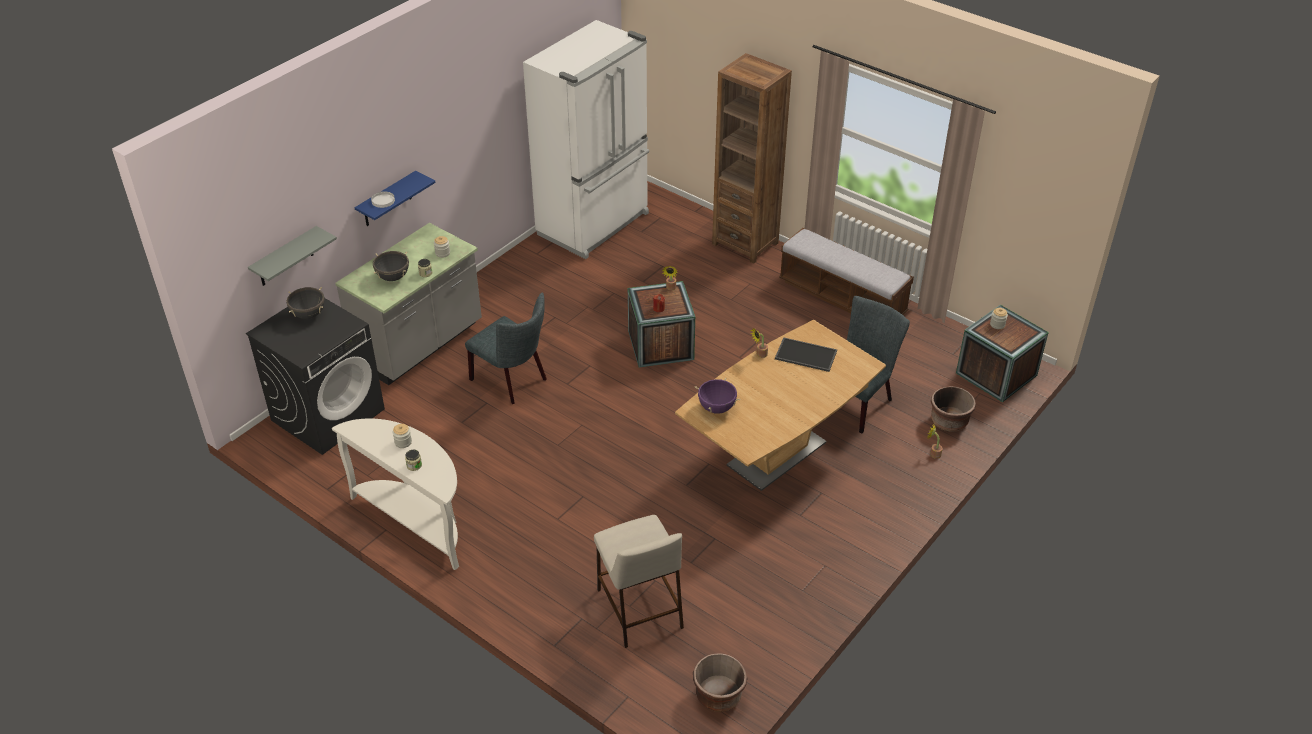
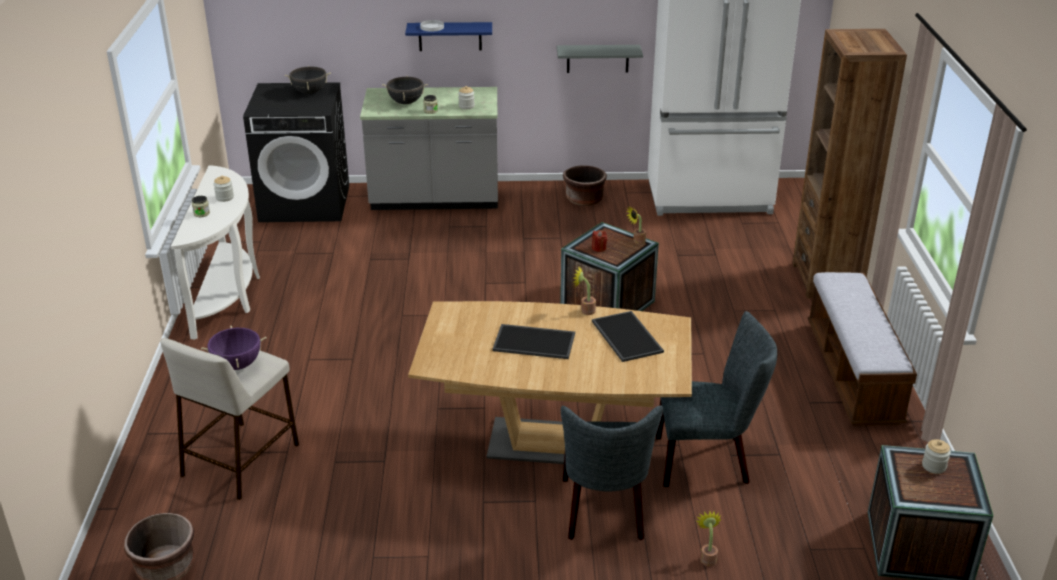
camera: 50 degrees right, 10 degrees down
grey shelf [248,226,337,286] -> grey shelf moved to [557,45,643,73]
grey chair [465,293,547,404] -> grey chair moved to [561,406,663,541]
purple cooking pot [695,378,741,414] -> purple cooking pot moved to [201,326,266,370]
brown planter [931,386,976,432] -> brown planter moved to [563,165,607,206]
none -> tray [492,324,575,359]

